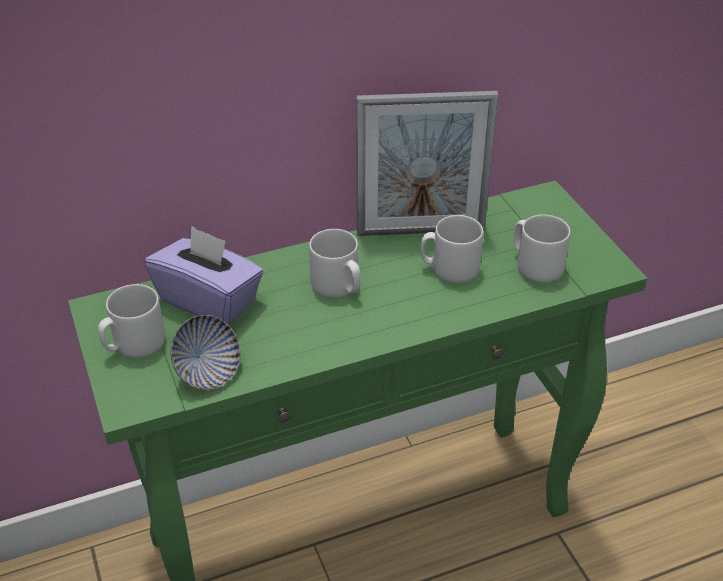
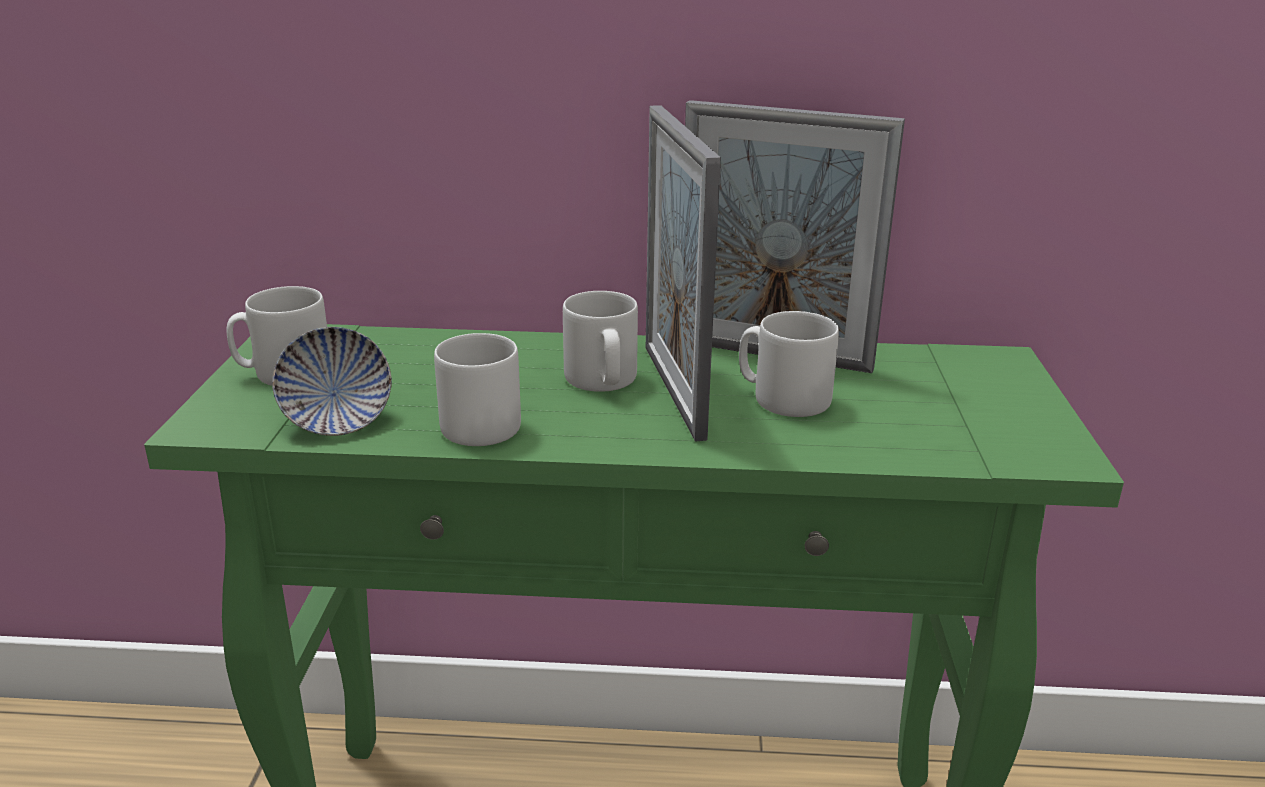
camera: 25 degrees right, 15 degrees down
purple tissue box [145,226,264,325] -> none
grey mug [514,215,570,282] -> grey mug moved to [434,333,521,446]
none -> picture frame [646,105,721,442]

